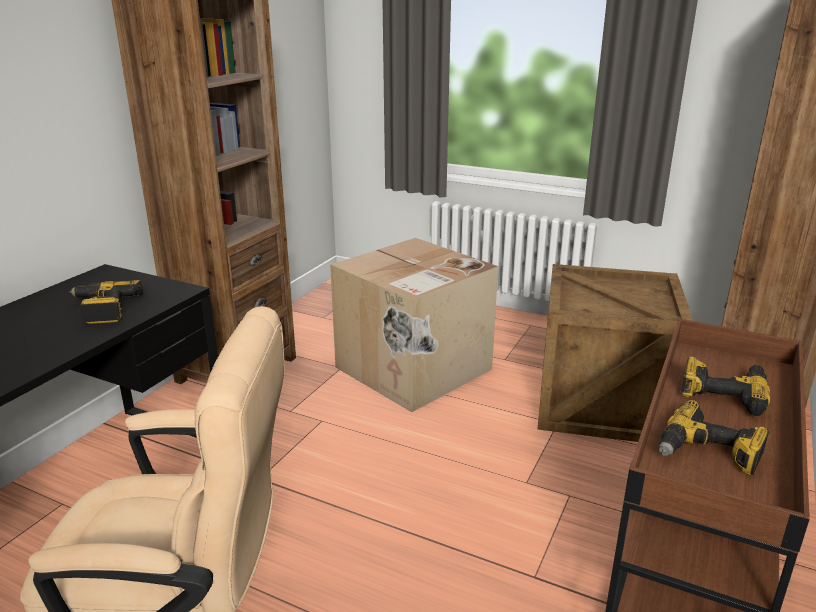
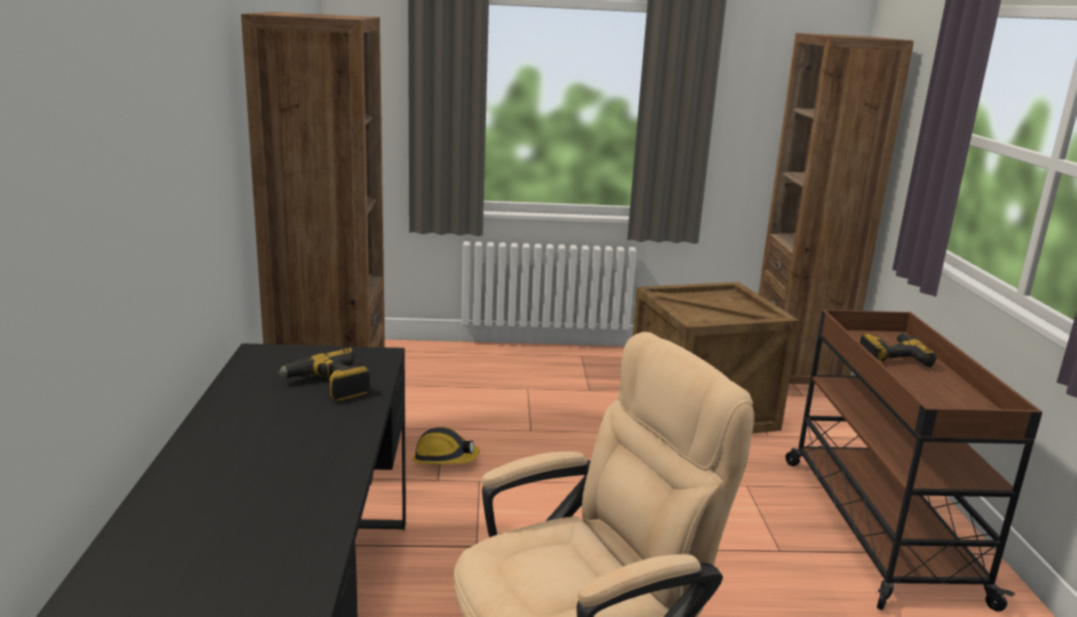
camera: 30 degrees left, 5 degrees down
cardboard box [330,238,498,412] -> none
power drill [659,400,770,475] -> none
none -> hard hat [412,427,480,464]

